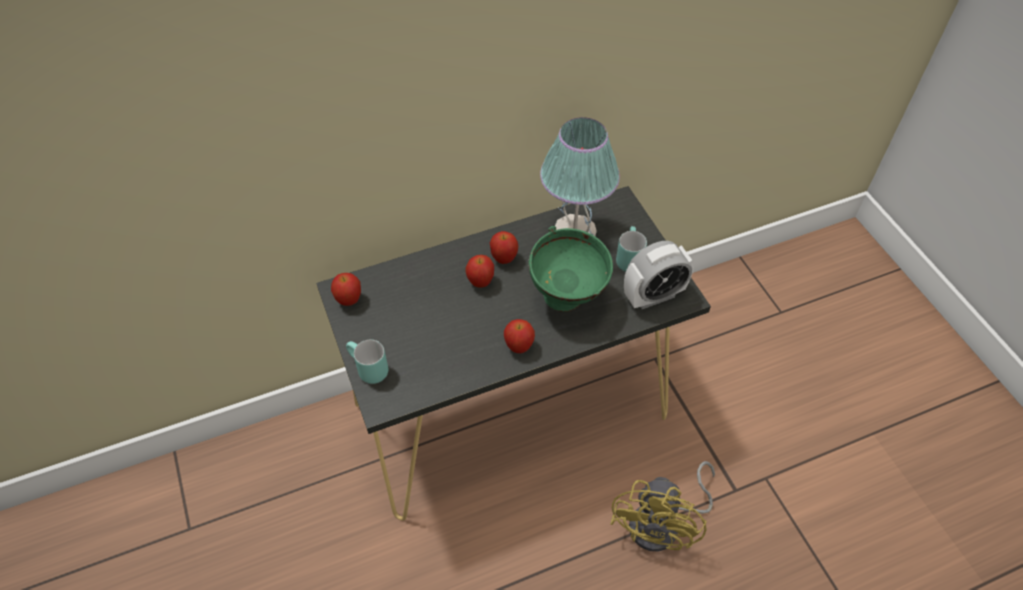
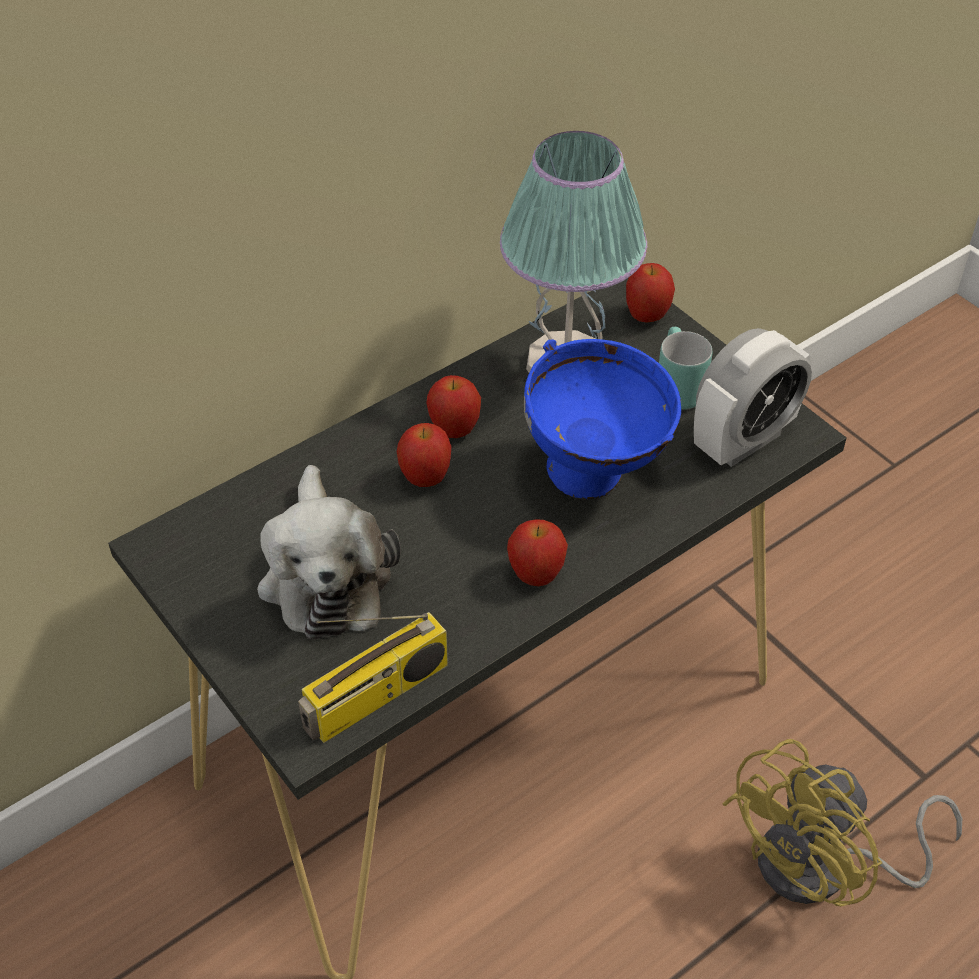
camera: 15 degrees left, 5 degrees down
apple [331,273,361,306] -> apple moved to [626,263,675,323]
turquoise mug [346,340,388,384] -> none
green bowl [528,226,613,312] -> blue bowl [524,339,681,500]
yellow fan [610,461,715,551] -> yellow fan turned 45 degrees clockwise [723,739,962,906]
none -> plush toy [257,465,401,640]
none -> radio [298,612,448,743]

